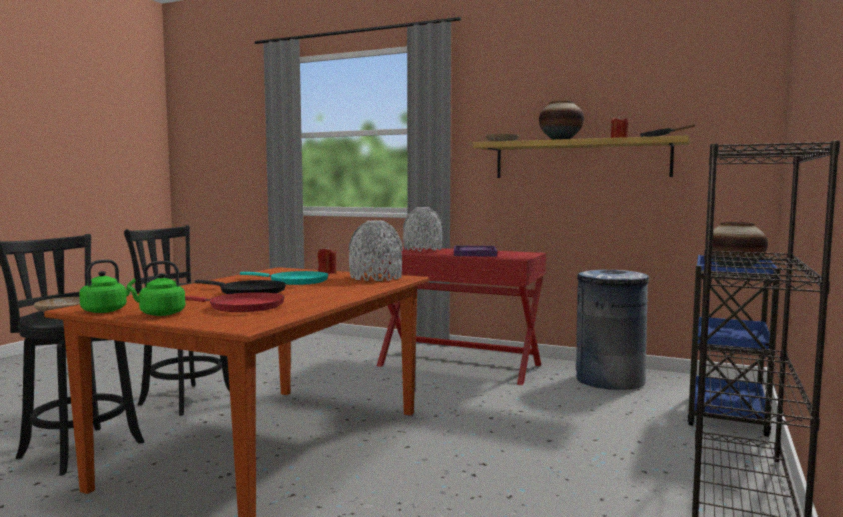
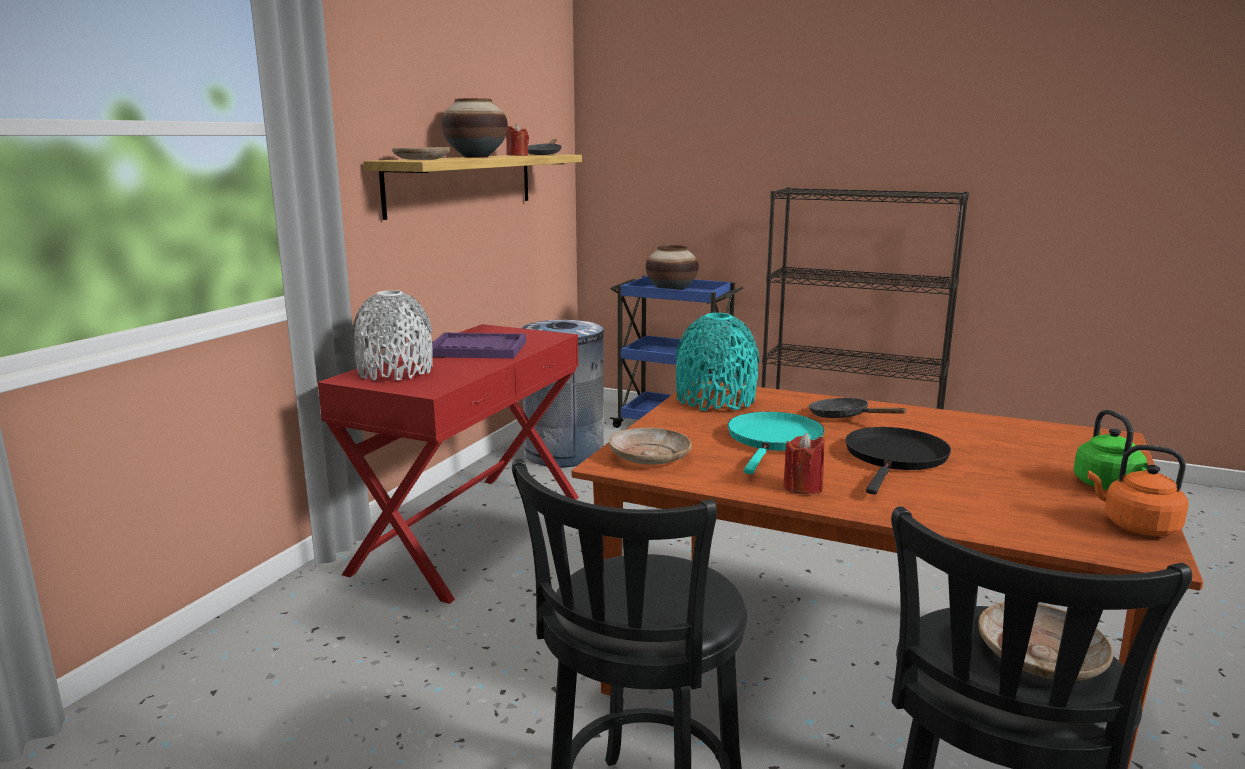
camera: 90 degrees left, 10 degrees up
green kettle [79,259,136,313] -> orange kettle [1088,445,1189,536]
red frying pan [185,292,285,312] -> none
red candle [318,246,336,274] -> red candle moved to [783,433,825,495]
grey vase [349,220,403,281] -> turquoise vase [675,313,760,411]
none -> beige plate [609,428,692,465]
none -> black frying pan [809,398,907,418]

